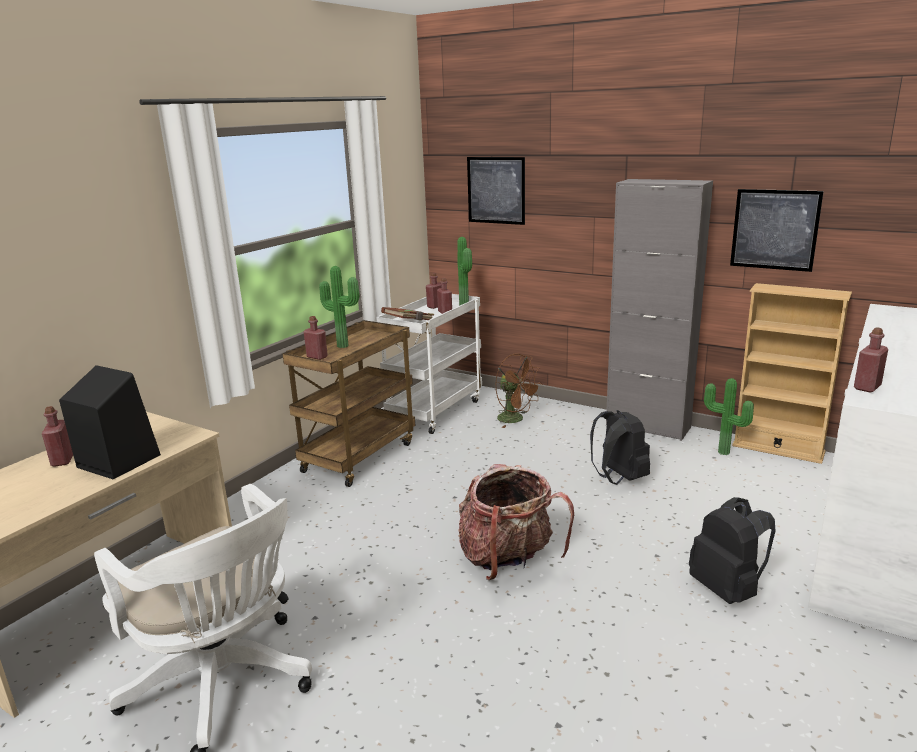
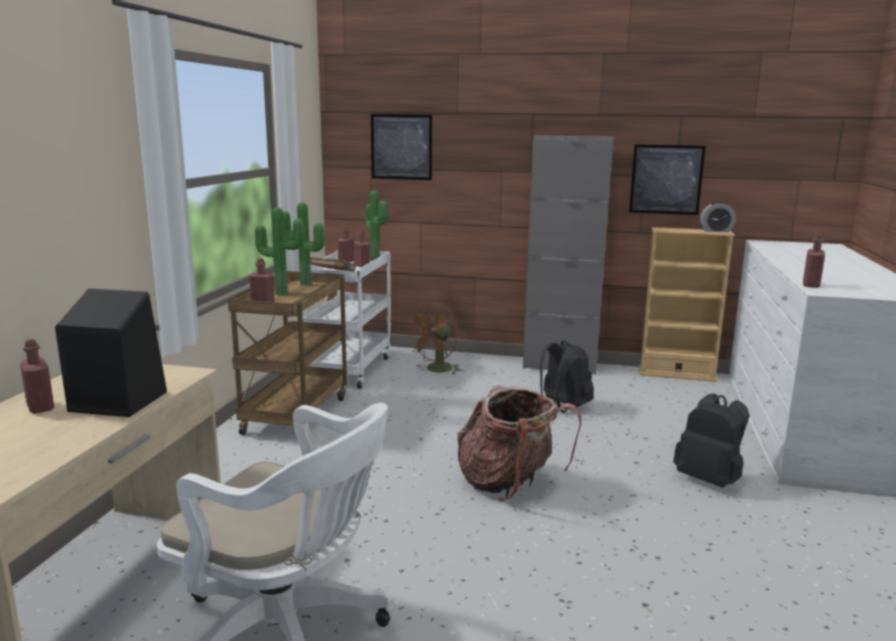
camera: 20 degrees left, 5 degrees down
brown fan [495,354,543,428] -> brown fan turned 105 degrees clockwise [407,303,461,374]
potted plant [704,378,754,455] -> potted plant moved to [283,202,325,286]
none -> alarm clock [700,201,736,233]

